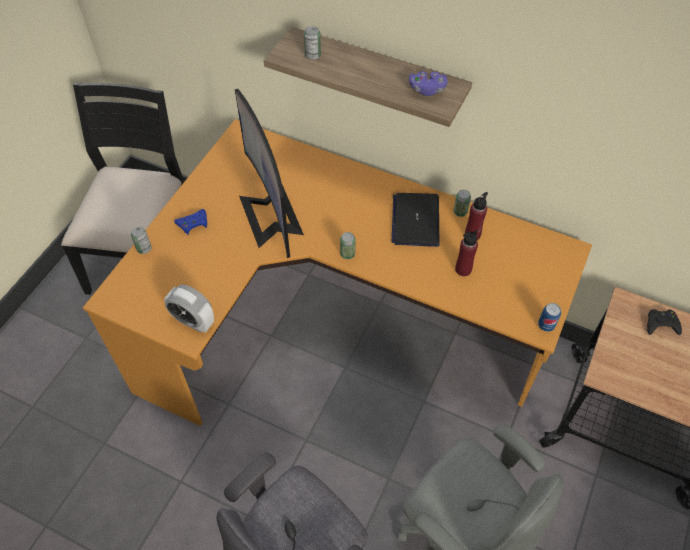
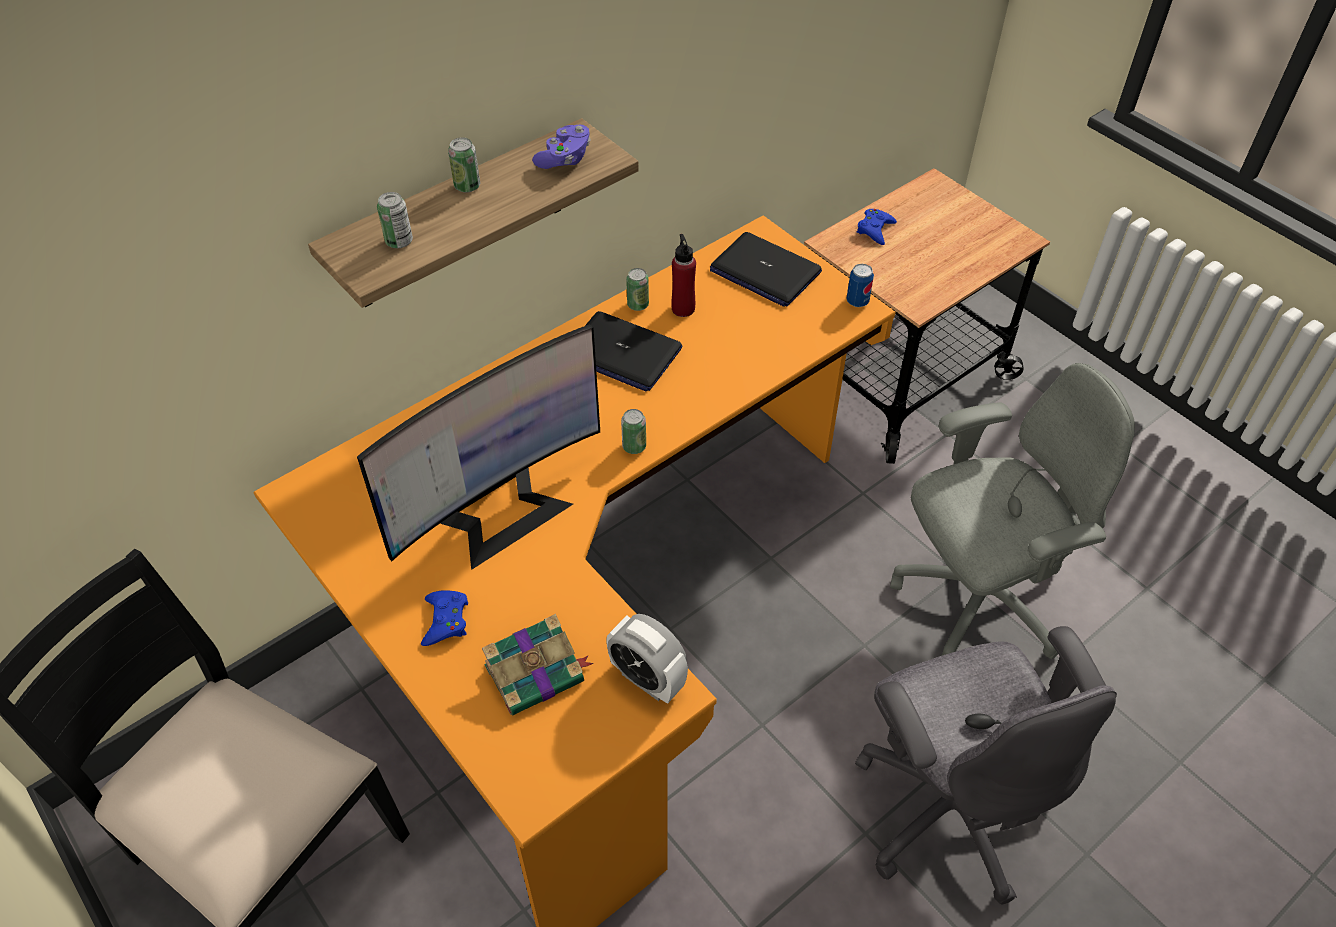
camera: 65 degrees left, 5 degrees down
can [131,227,151,254] -> can moved to [448,138,480,192]
alarm clock [164,285,214,333] -> alarm clock turned 75 degrees clockwise [606,614,688,704]
monitor [235,89,304,258] -> monitor turned 45 degrees counterclockwise [357,324,600,570]
red bottle [455,230,478,276] -> none
black game controller [647,309,682,335] -> blue game controller [857,209,897,245]
none -> book [482,614,593,715]
none -> laptop [710,232,822,307]

